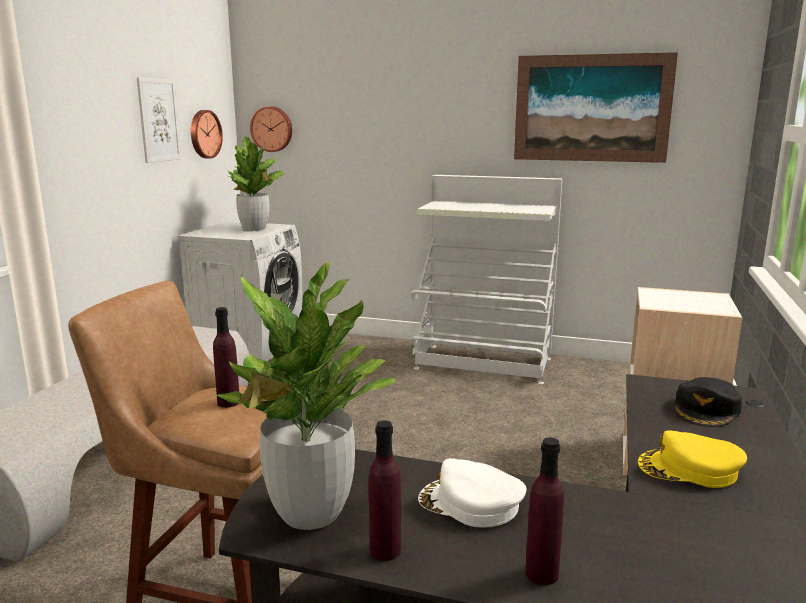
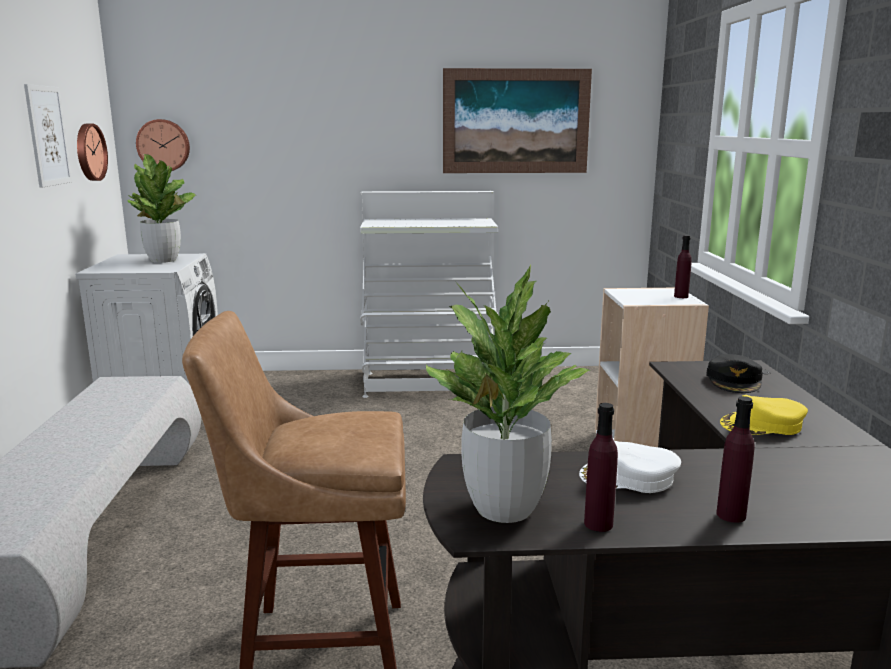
camera: 20 degrees left, 0 degrees up
purple bottle [213,307,239,408] -> purple bottle moved to [674,235,692,298]

